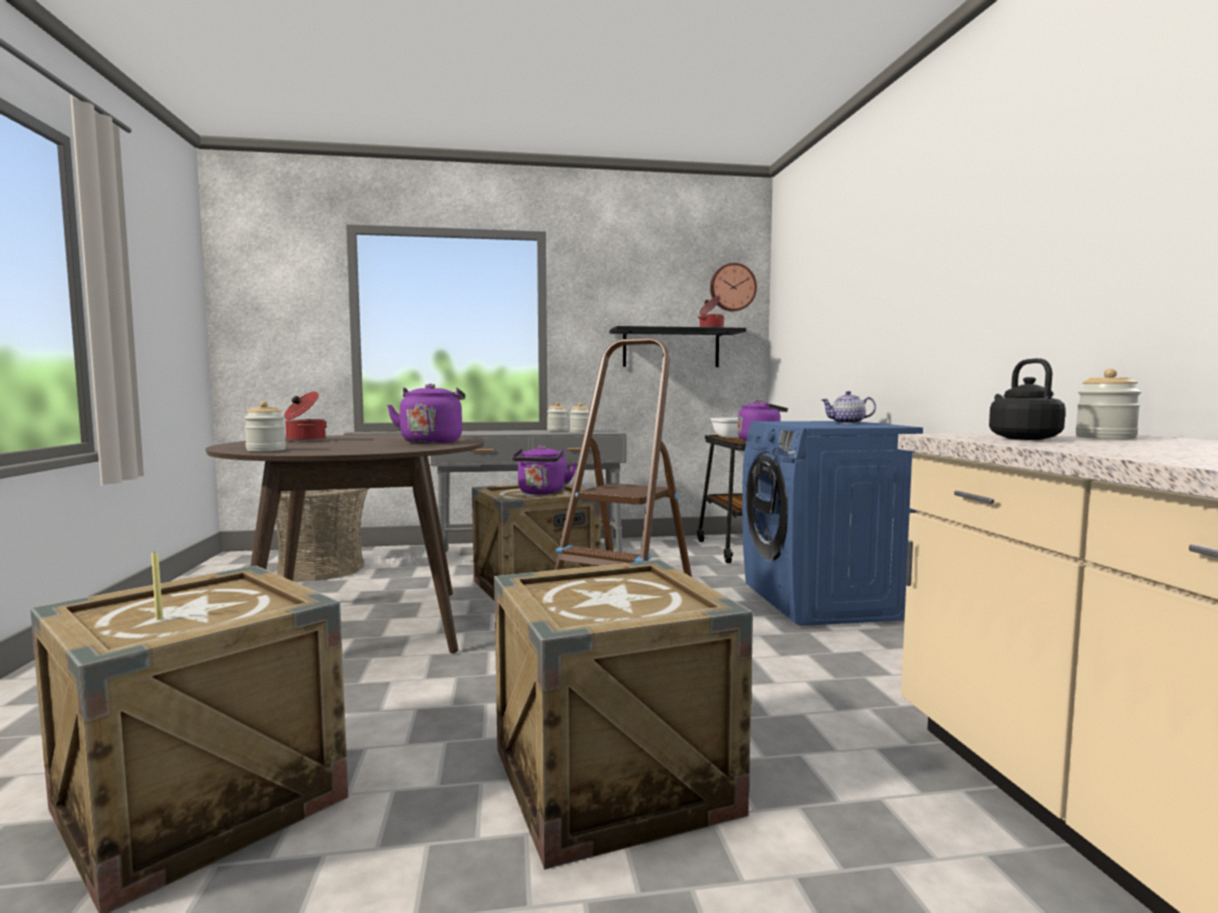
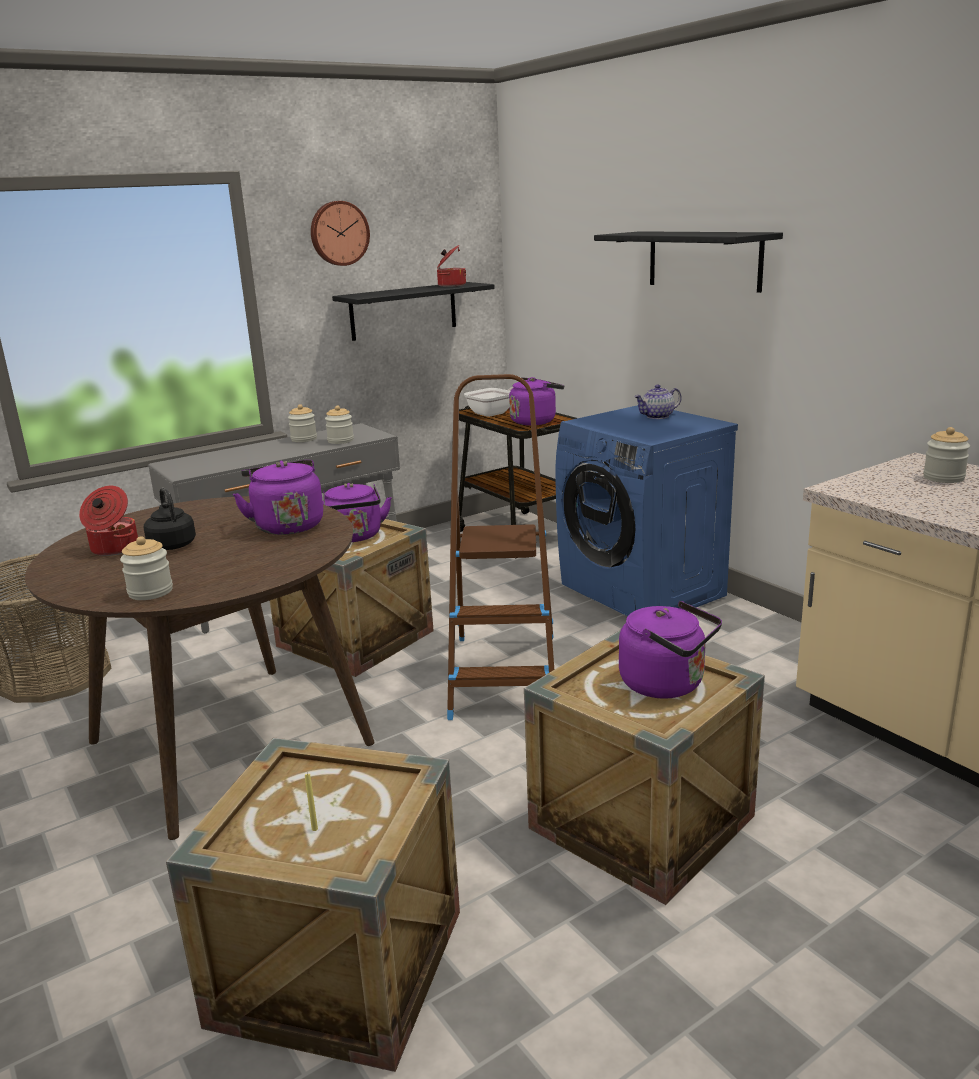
camera: 25 degrees left, 15 degrees up
wall clock [710,263,757,311] -> wall clock moved to [311,201,370,266]
black kettle [989,358,1066,440] -> black kettle moved to [143,488,196,550]
none -> black shelf [594,231,783,293]
none -> purple kettle [619,601,722,699]

